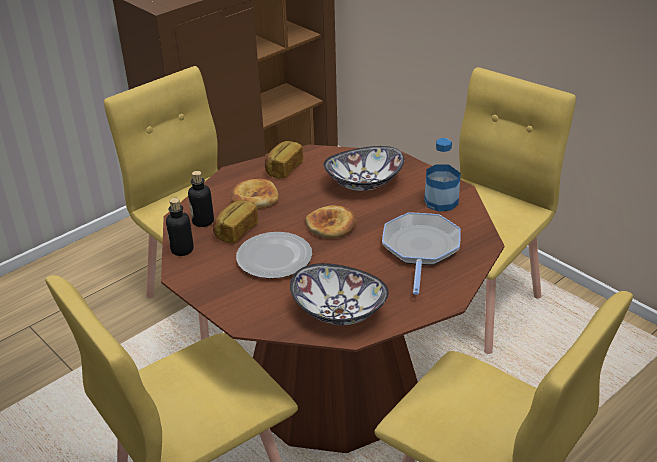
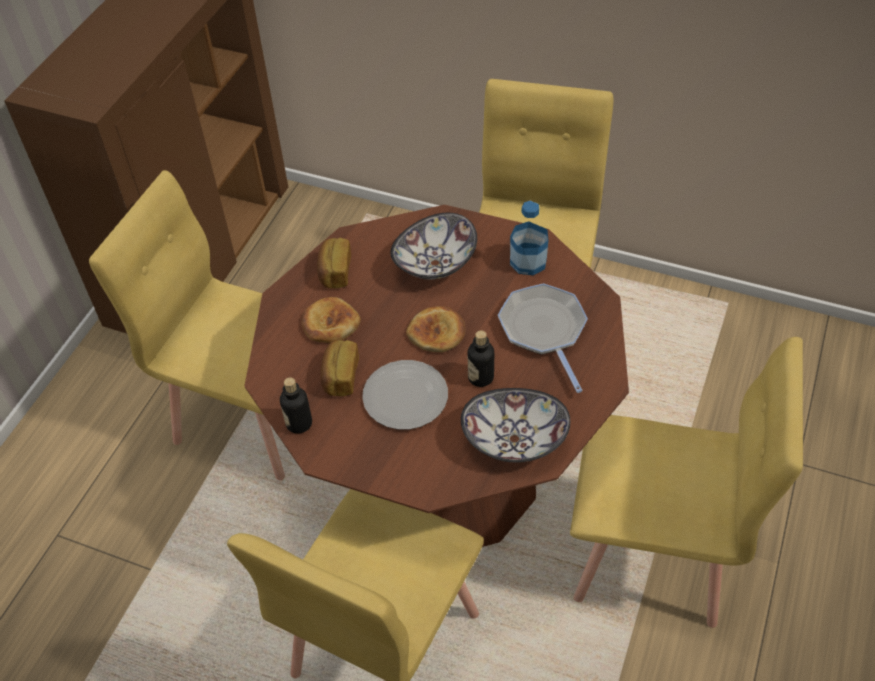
camera: 25 degrees left, 15 degrees up
bottle [188,171,214,227] -> bottle moved to [468,330,494,387]

